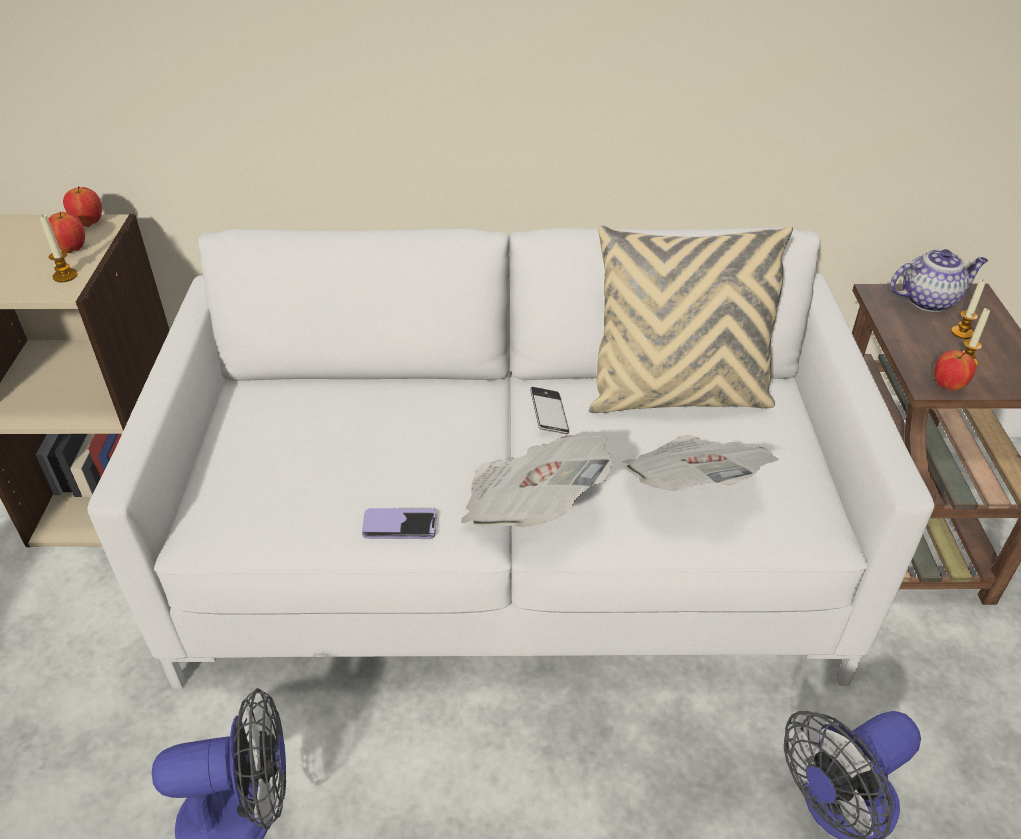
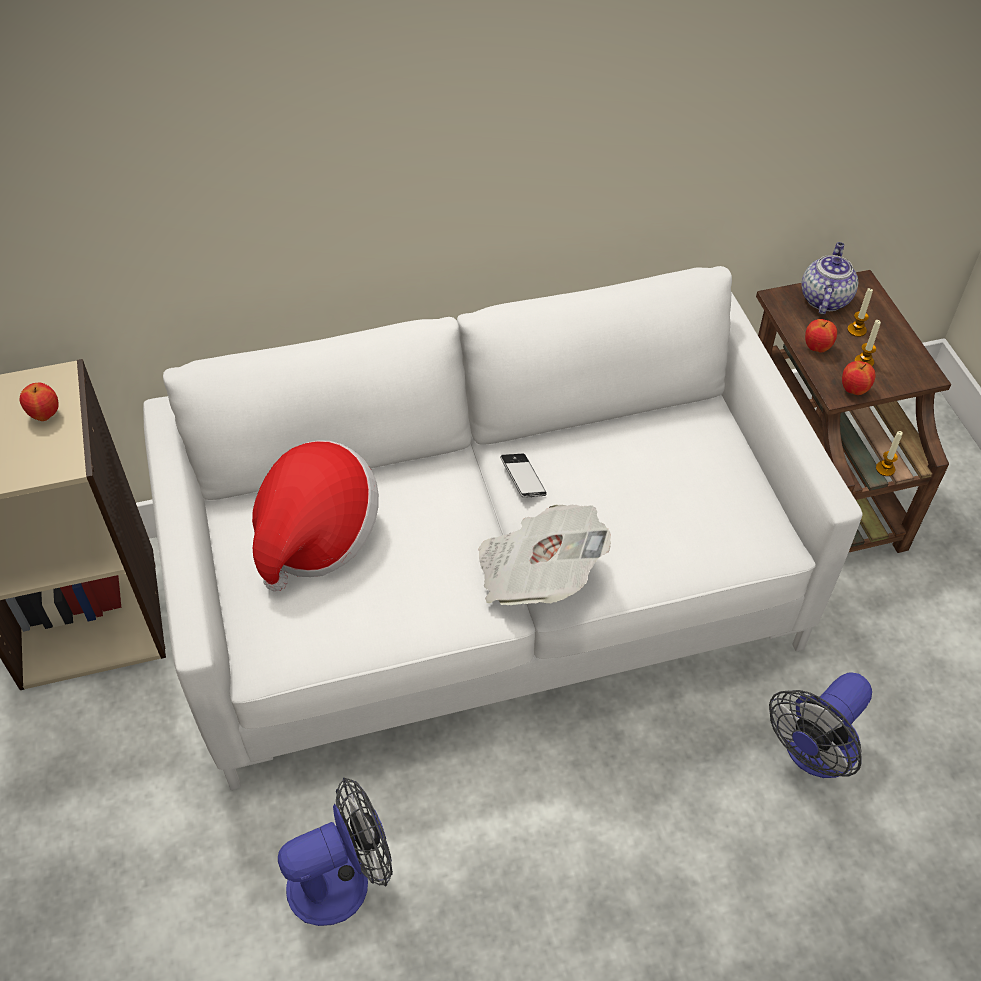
camera: 15 degrees left, 10 degrees up
candle [40,214,78,282] -> candle moved to [876,431,903,476]
apple [63,186,102,227] -> apple moved to [805,319,837,352]
phone [362,508,437,539] -> none
beige pillow [589,225,793,413] -> none
newspaper [622,435,779,490] -> none
teapot [890,249,988,312] -> teapot turned 45 degrees counterclockwise [801,242,858,314]
none -> hat [252,440,379,592]

